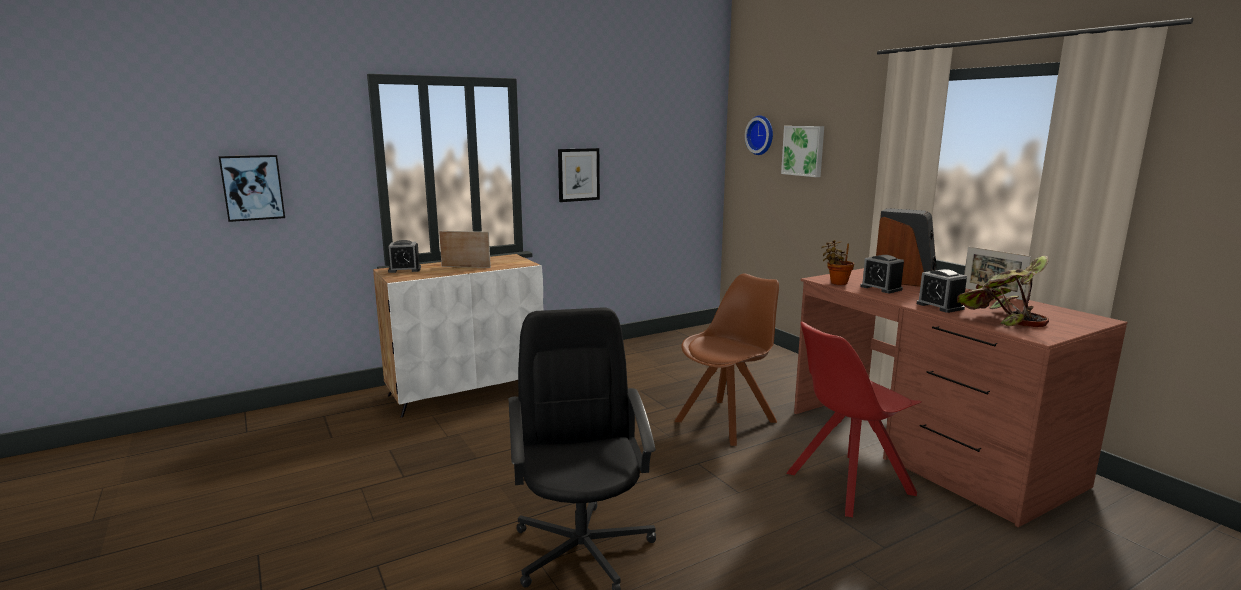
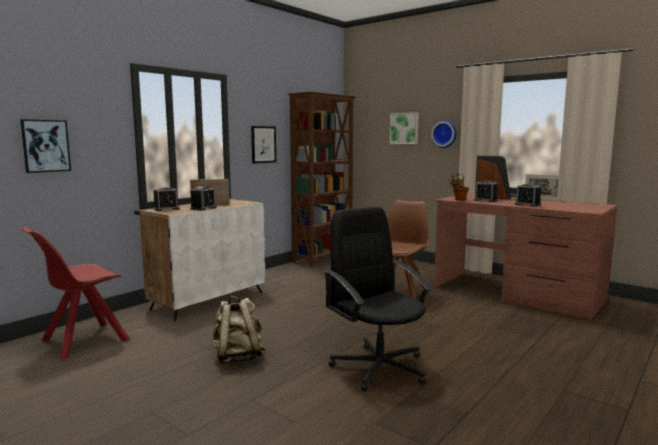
camera: 20 degrees left, 5 degrees down
wall clock [745,115,773,155] -> wall clock moved to [431,120,457,148]
red chair [786,322,922,517] -> red chair moved to [22,227,130,359]
potted plant [957,256,1049,327] -> none
none -> alarm clock [190,186,217,211]
none -> beige backpack [212,296,266,364]
none -> brown bookcase [288,92,356,267]

